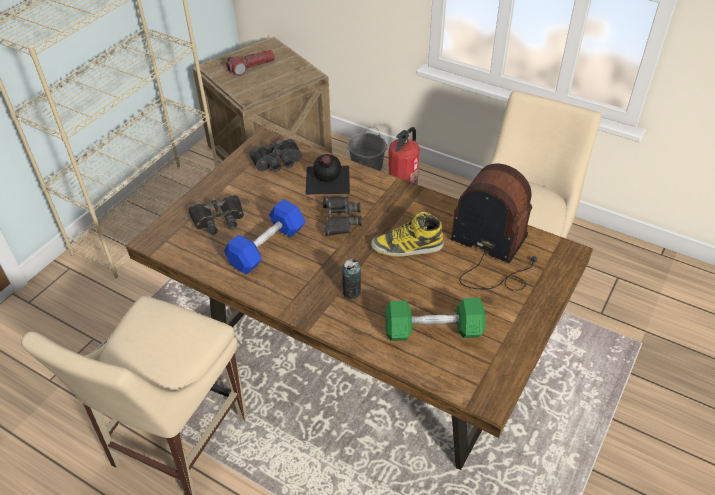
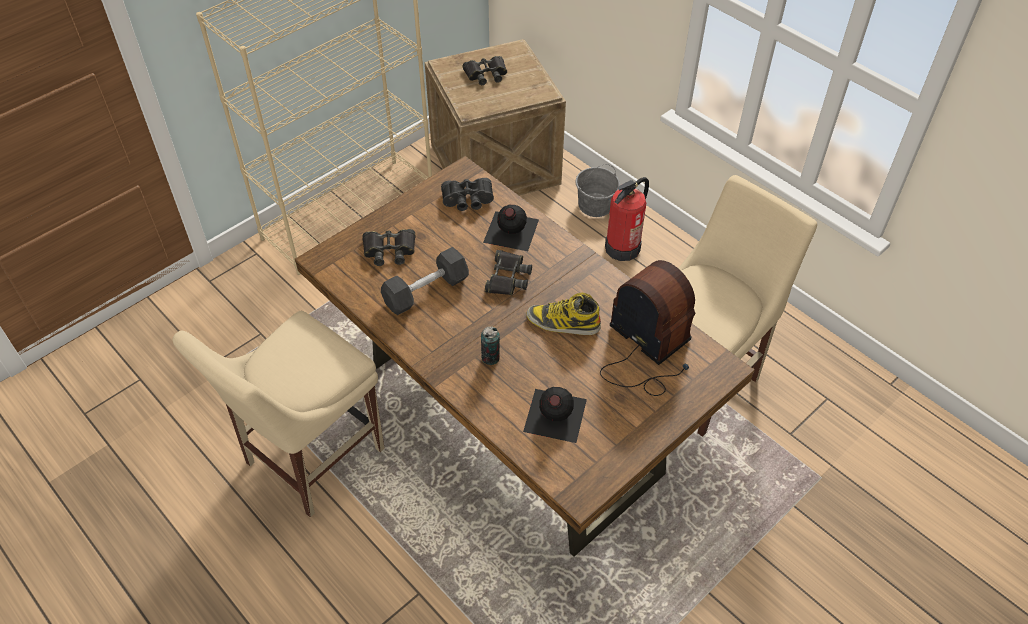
camera: 15 degrees right, 5 degrees up
blue dumbbell [224,199,305,274] -> grey dumbbell [381,247,469,315]
flashlight [226,50,275,76] -> black binoculars [462,56,507,85]
green dumbbell [385,298,486,341] -> black bottle [523,387,587,443]

